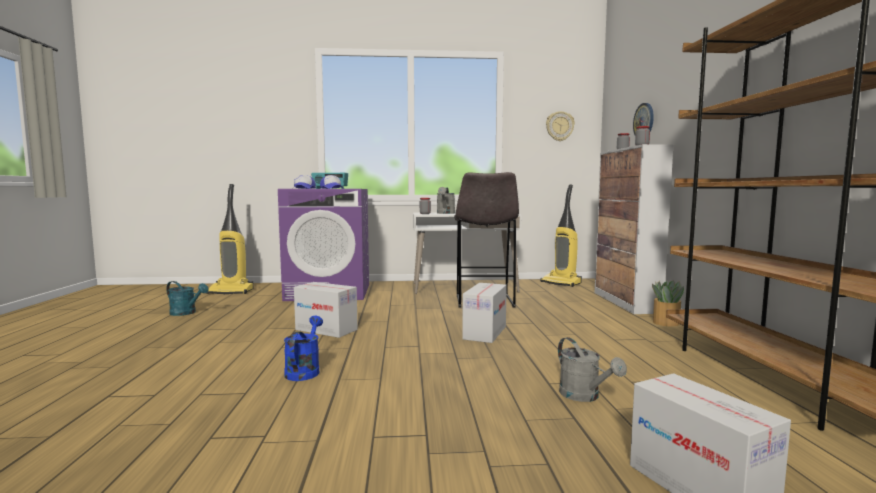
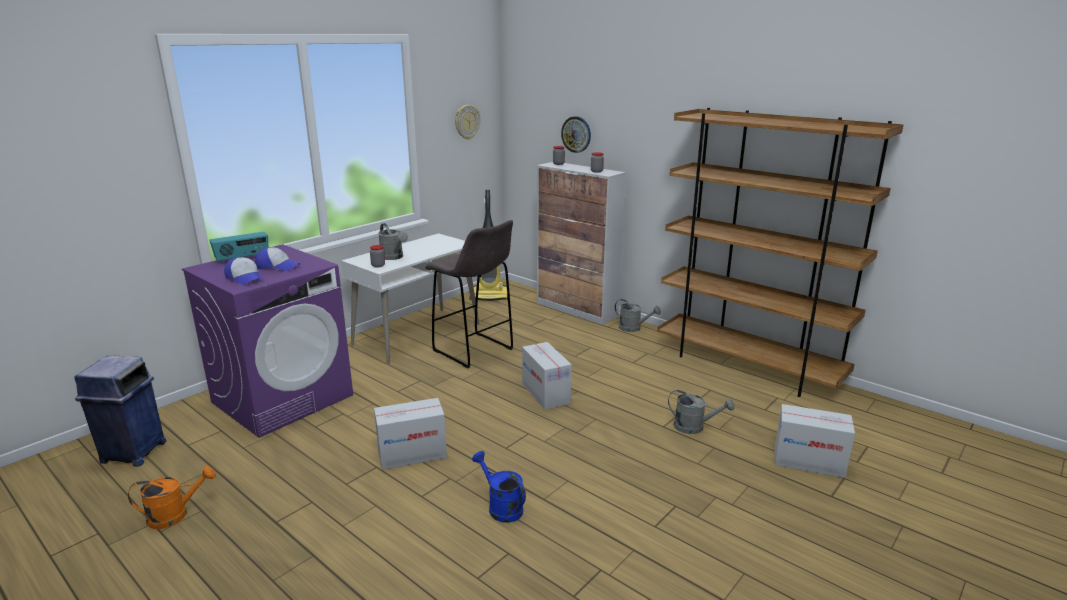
camera: 45 degrees left, 15 degrees up
turquoise watering can [166,281,208,316] -> orange watering can [128,466,216,529]
vacuum cleaner [207,184,254,294] -> blue trash can [74,355,166,467]
potted plant [652,280,684,326] -> grey watering can [615,299,661,332]

